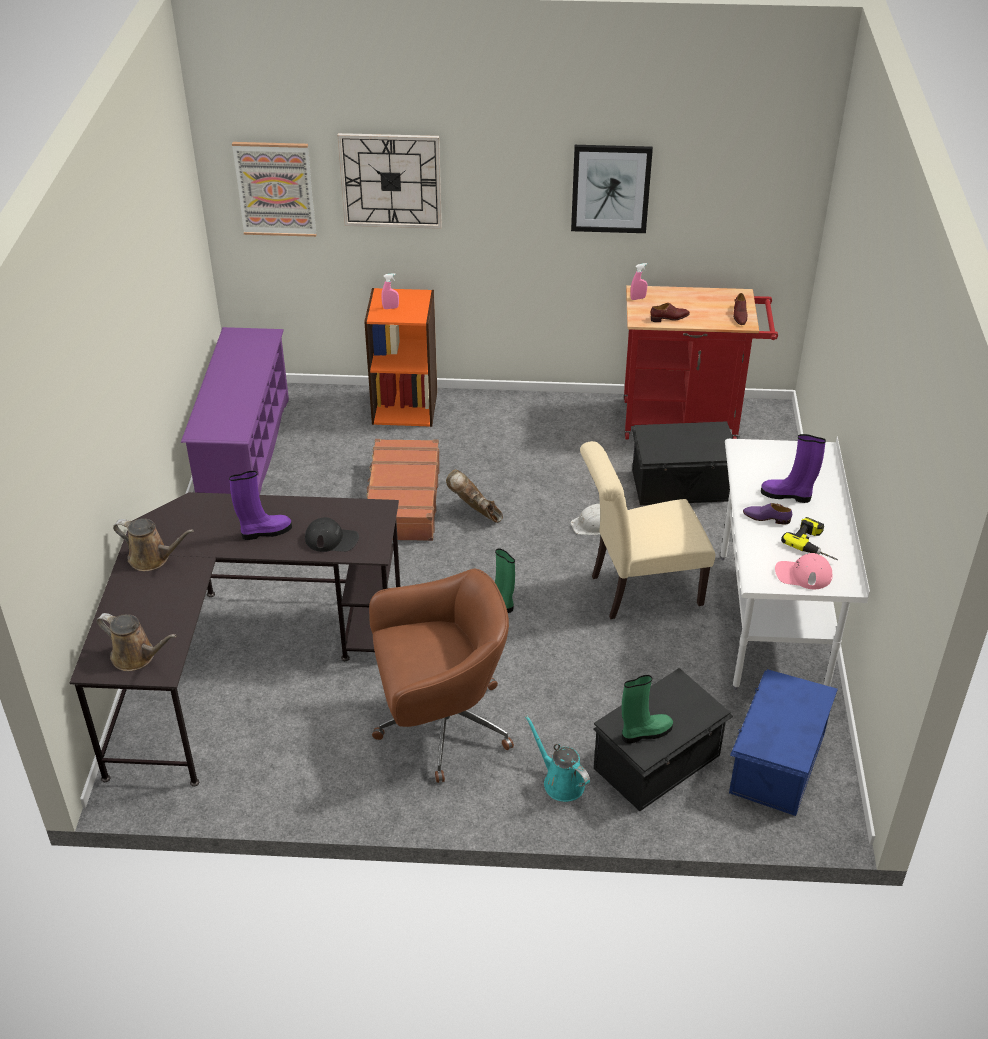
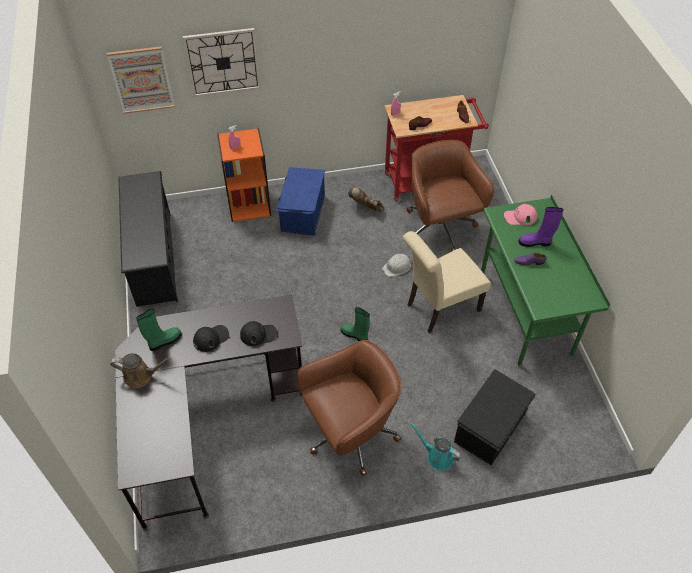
camera: 15 degrees left, 10 degrees up
brown watering can [97,613,177,671] -> none
purple shoe rack [181,327,289,495] -> black shoe rack [118,171,178,307]
purple boot [229,471,292,540] -> black cap [193,325,229,352]
brown suitcase [366,439,440,541] -> none
brown boot [446,470,503,523] -> brown boot moved to [348,185,383,212]
picture [571,145,653,233] -> none
green boot [622,675,673,743] -> green boot moved to [136,309,182,351]
black storage box [632,421,732,505] -> brown office chair [407,140,494,252]
white desk [720,436,870,690] -> green desk [481,194,610,366]
blue storage box [729,669,838,816] -> blue storage box moved to [276,167,325,236]
pink cap [775,553,833,589] -> pink cap moved to [504,204,537,225]
power drill [781,517,838,560] -> none

